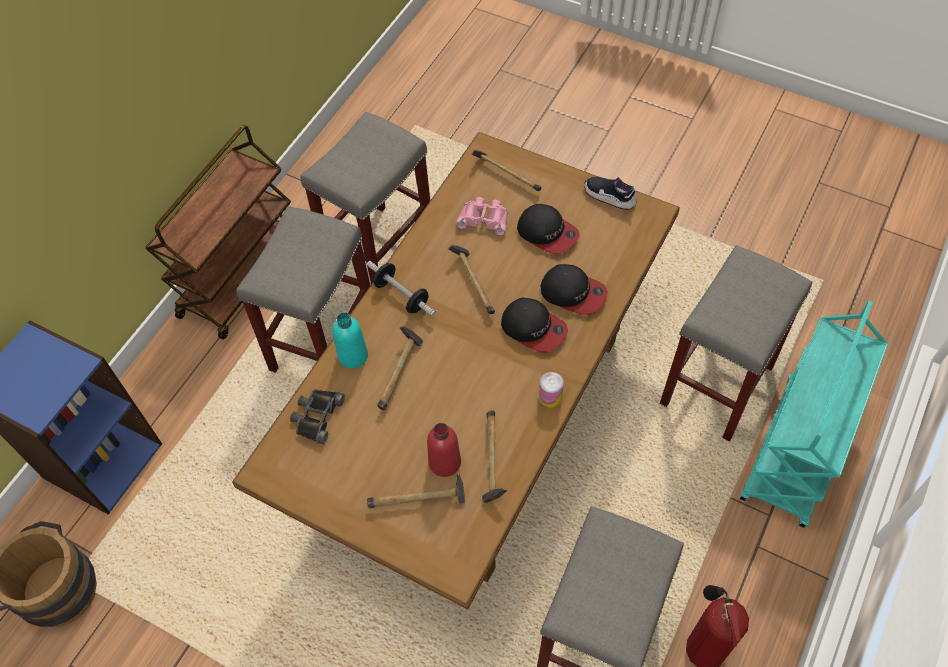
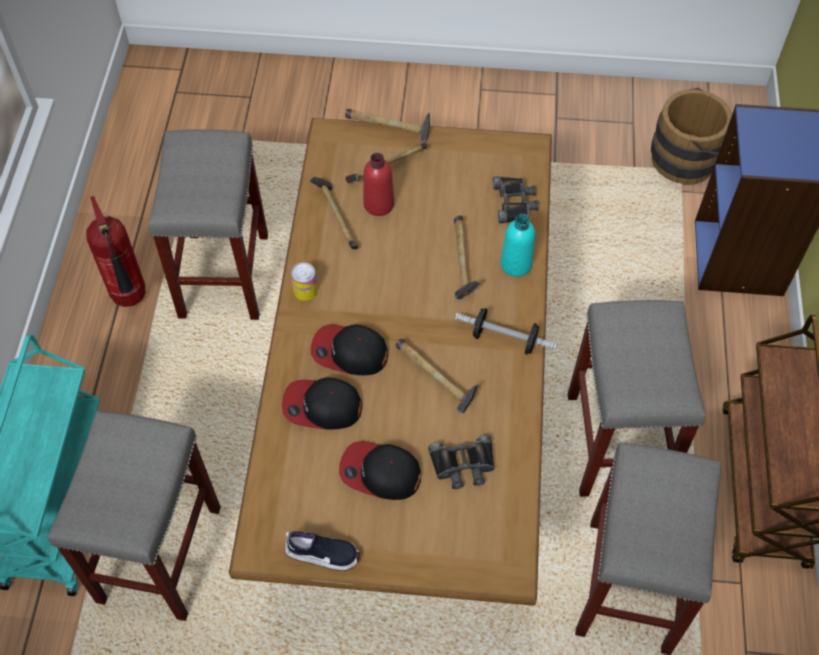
camera: 155 degrees right, 0 degrees up
pink binoculars [456,197,508,235] -> black binoculars [428,435,495,489]
hammer [471,150,541,191] -> hammer moved to [345,109,430,142]

